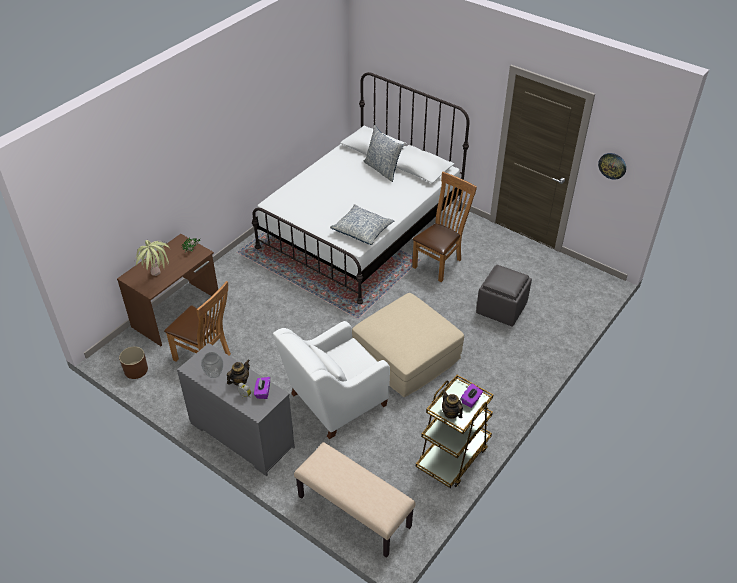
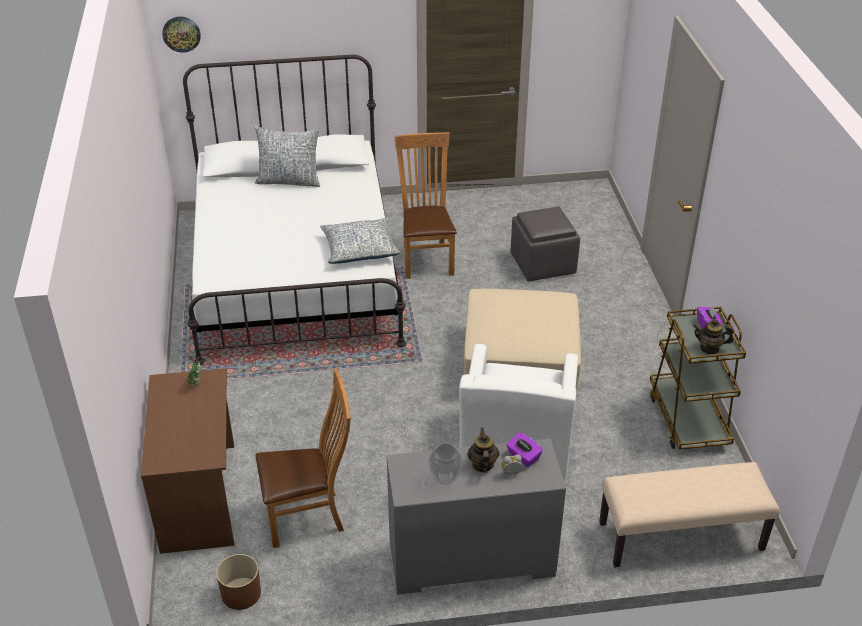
camera: 45 degrees left, 5 degrees down
potted plant [134,240,170,276] -> none
wall clock [598,153,626,180] -> wall clock moved to [162,17,201,53]

